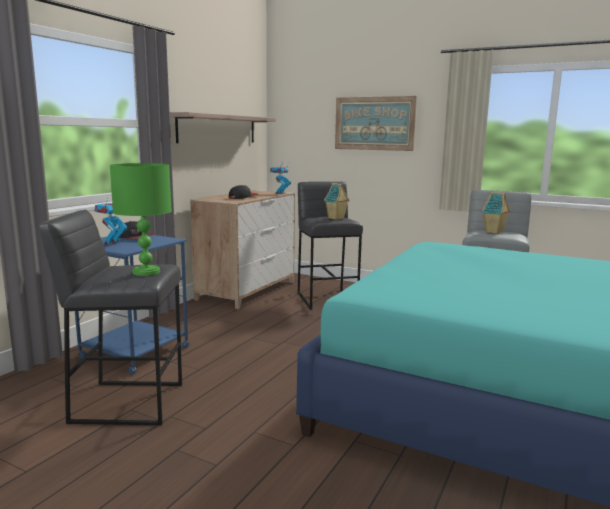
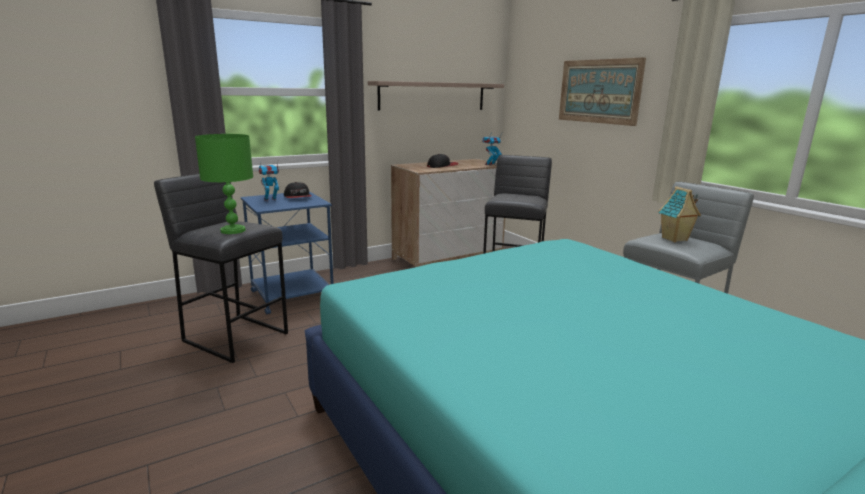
camera: 30 degrees right, 5 degrees up
toy house [324,183,350,220] -> none

